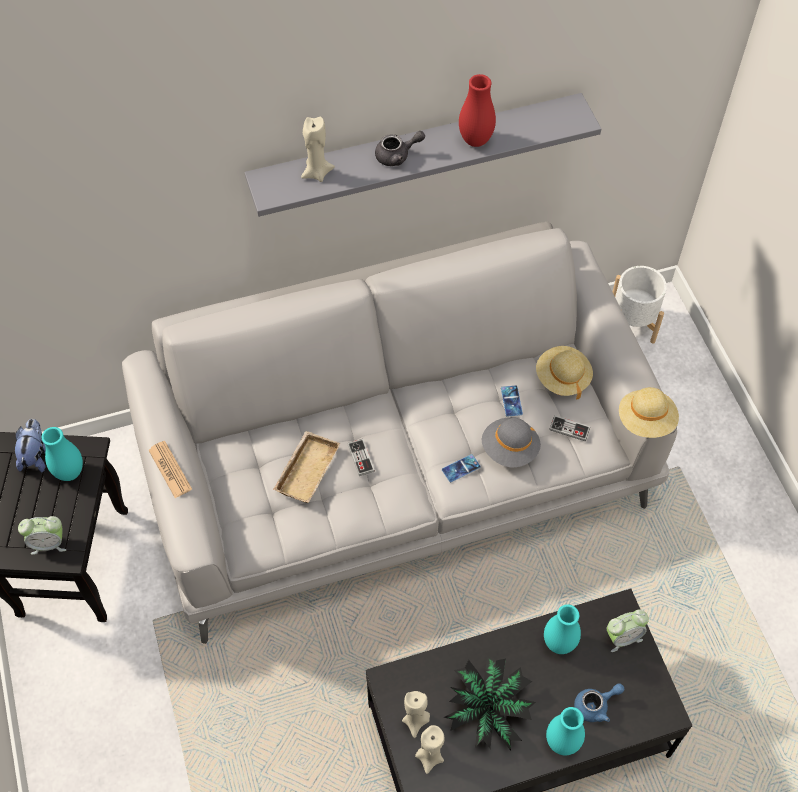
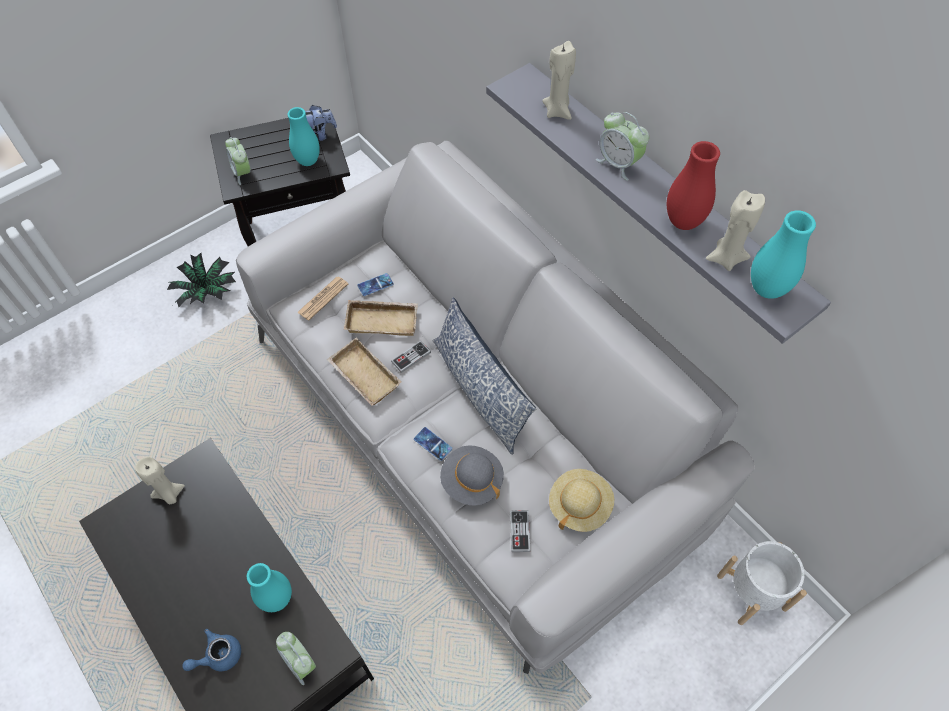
camera: 70 degrees right, 0 degrees up
newspaper [148,441,192,498] -> newspaper moved to [297,277,348,320]
grey teapot [375,131,425,166] -> alarm clock [596,112,649,181]
beige candle [415,725,444,774] -> beige candle moved to [706,190,765,271]
potted plant [443,655,536,751] -> potted plant moved to [167,253,236,307]
phone [501,385,523,417] -> phone moved to [357,273,394,296]
turquoise vase [546,707,585,755] -> turquoise vase moved to [751,210,816,299]
blue teapot [574,683,624,722] -> blue teapot turned 105 degrees clockwise [182,629,241,671]
beige hat [619,387,679,438] -> none
none -> beige tray [327,338,401,405]
none -> pillow [433,297,536,455]

